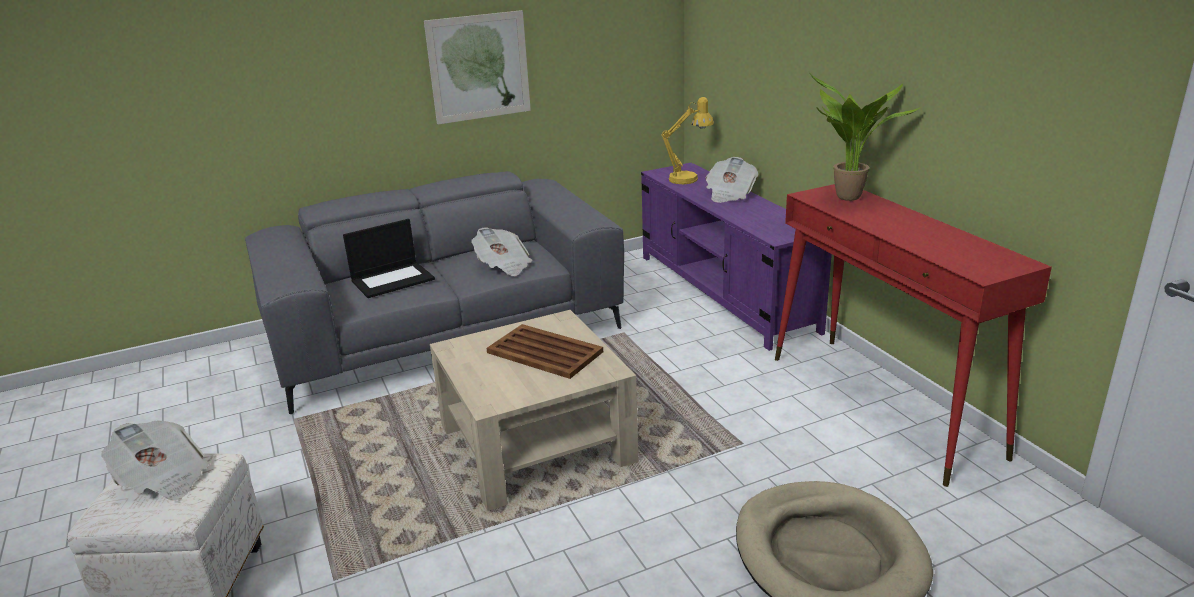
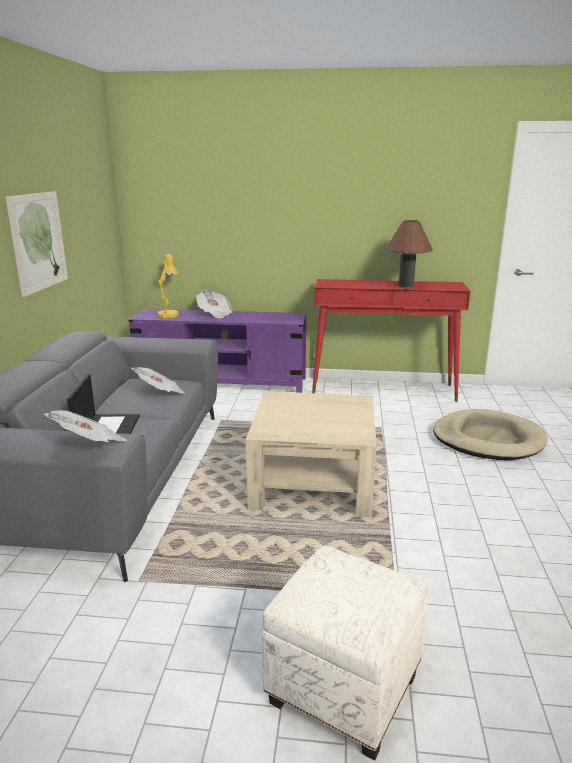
camera: 60 degrees left, 5 degrees down
newspaper [101,421,209,500] -> newspaper moved to [44,410,127,443]
brown tray [487,324,603,379] -> none
potted plant [809,72,921,201] -> none
none -> brown table lamp [386,220,433,287]

